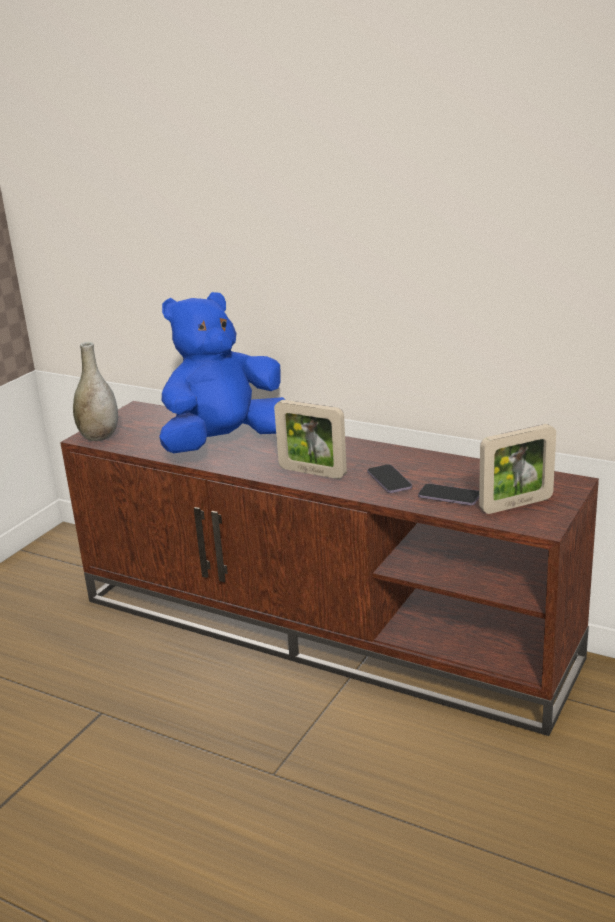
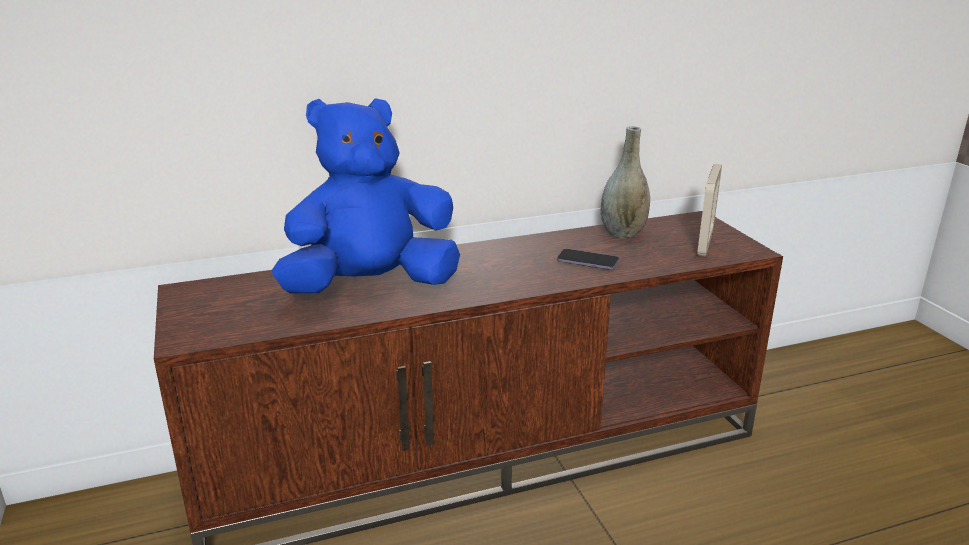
camera: 50 degrees left, 0 degrees up
grey vase [73,342,118,441] -> grey vase moved to [601,126,650,239]
blue plush toy [159,292,285,453] -> blue plush toy turned 60 degrees clockwise [272,98,460,294]
picture frame [274,400,347,479] -> none
phone [418,484,479,506] -> none

